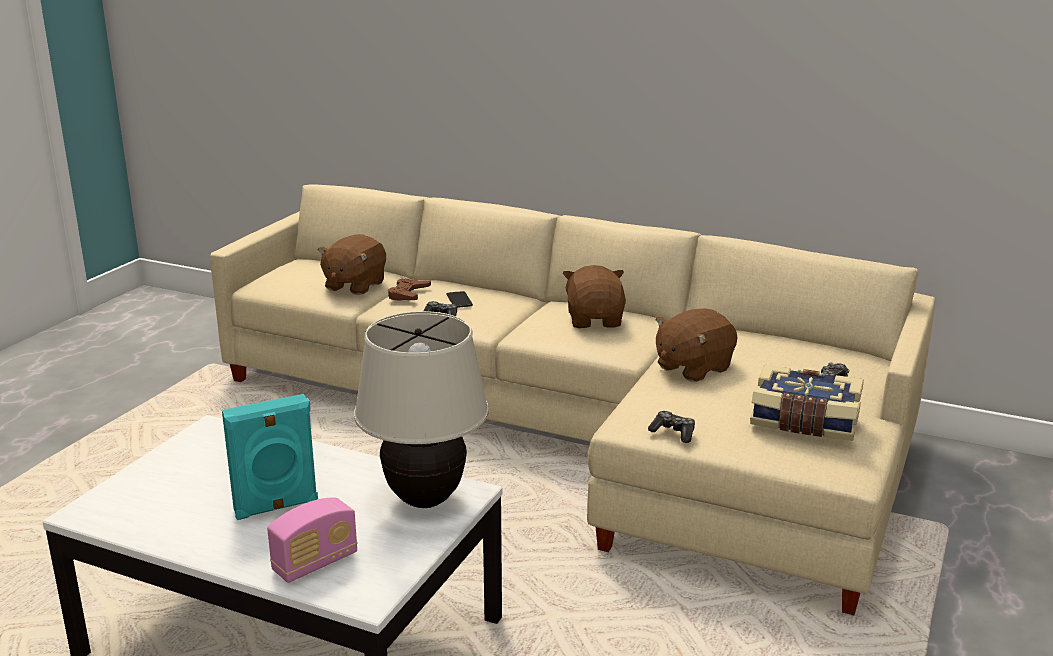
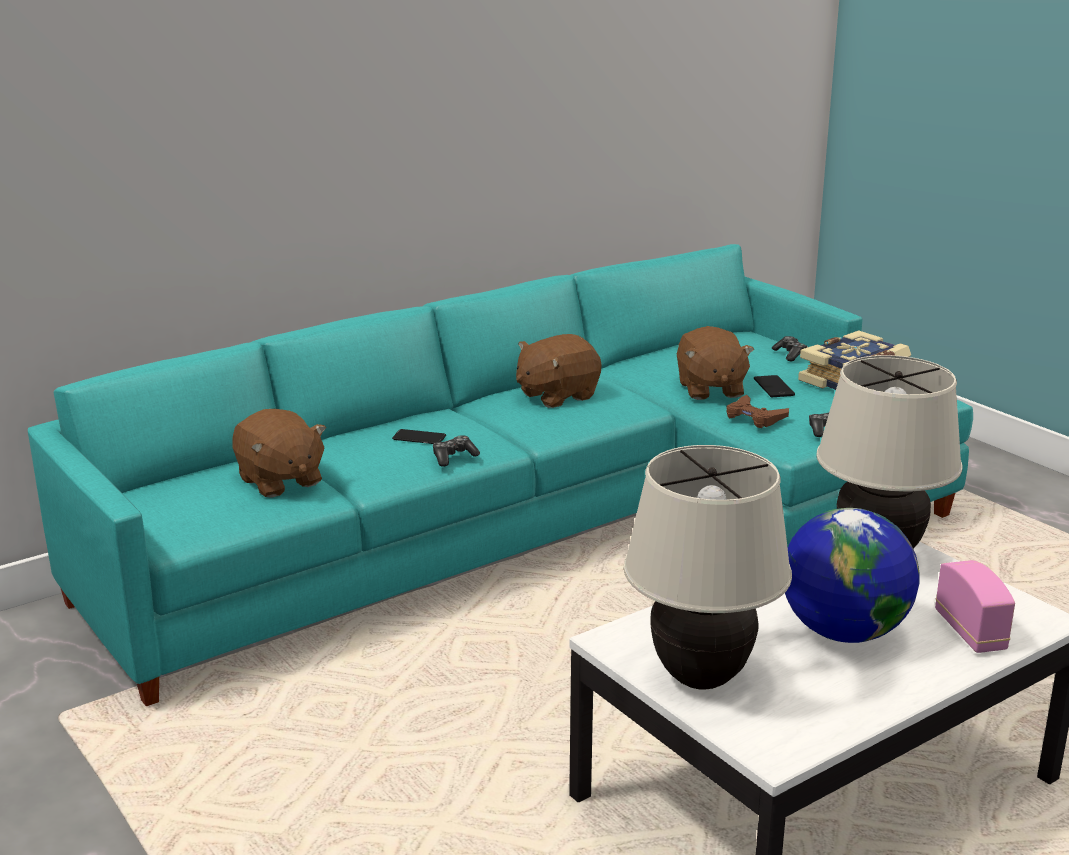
camera: 60 degrees left, 0 degrees up
beige sofa [210,184,935,615] -> turquoise sofa [28,244,973,706]
turquoise speaker [222,394,318,520] -> globe [785,508,920,643]
brown game controller [388,279,431,301] -> brown game controller moved to [726,395,789,428]
brown plush toy [563,265,626,328] -> brown plush toy turned 60 degrees counterclockwise [516,334,602,408]
none -> beige table lamp [624,445,792,690]
none -> phone [754,375,795,397]

